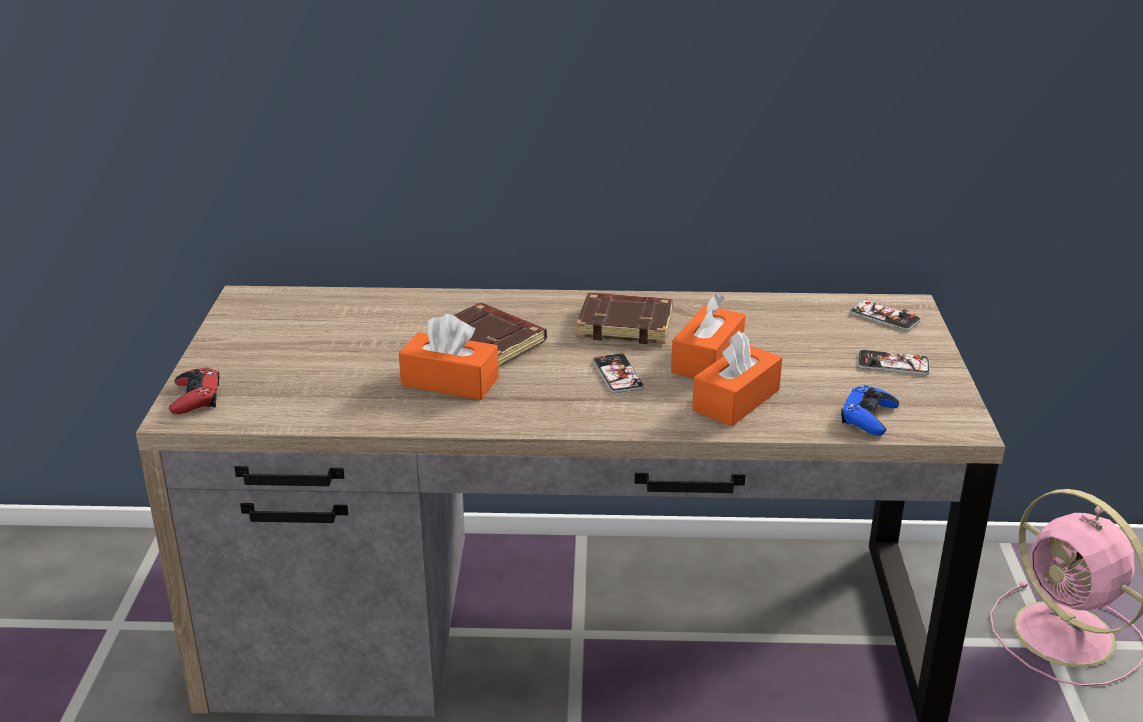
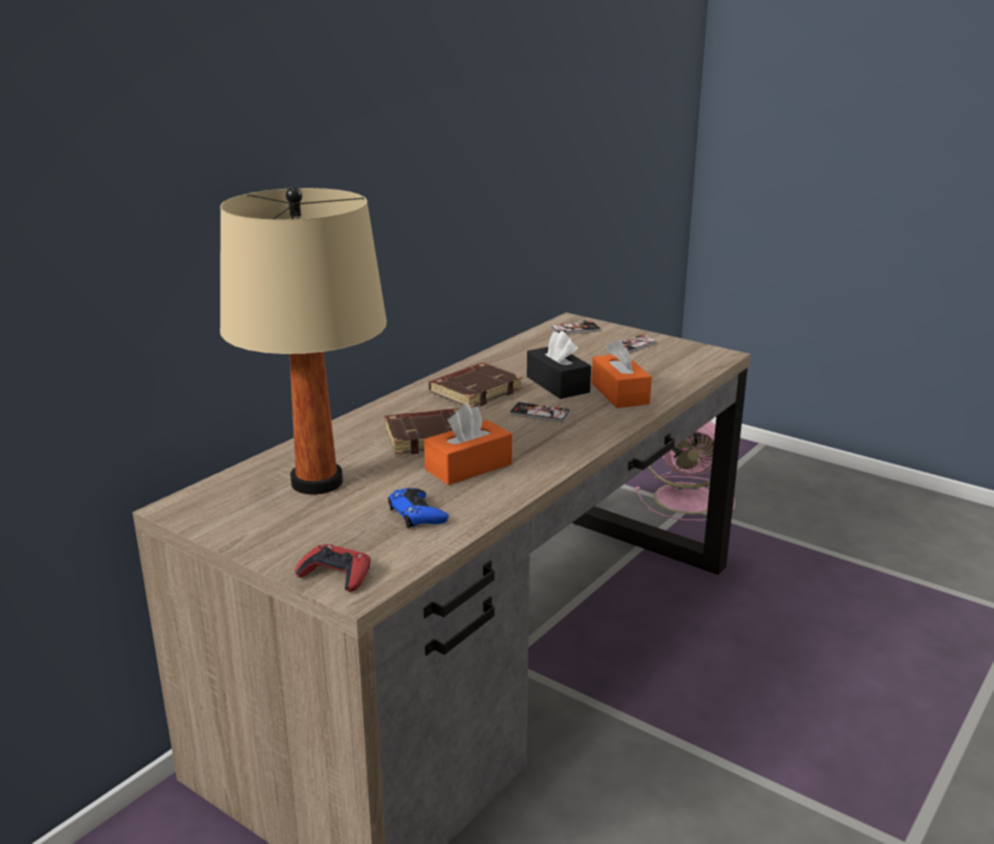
camera: 55 degrees left, 5 degrees down
orange tissue box [671,294,745,378] -> black tissue box [527,331,591,399]
blue game controller [841,385,899,436] -> blue game controller moved to [388,488,449,529]
none -> beige table lamp [220,187,387,495]

